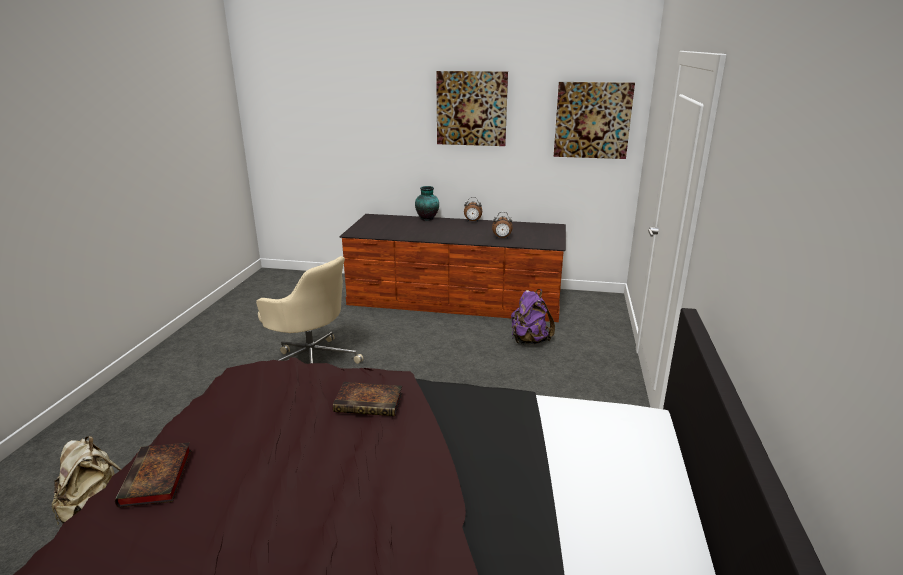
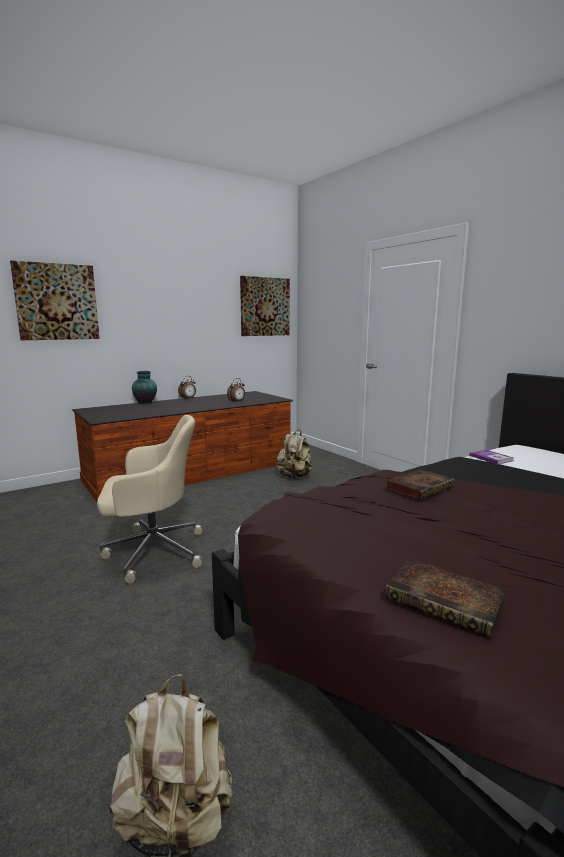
camera: 45 degrees left, 10 degrees down
picture [436,71,508,146] -> picture moved to [10,260,100,340]
purple backpack [511,289,555,344] -> beige backpack [276,429,312,479]
none -> book [469,450,514,465]

